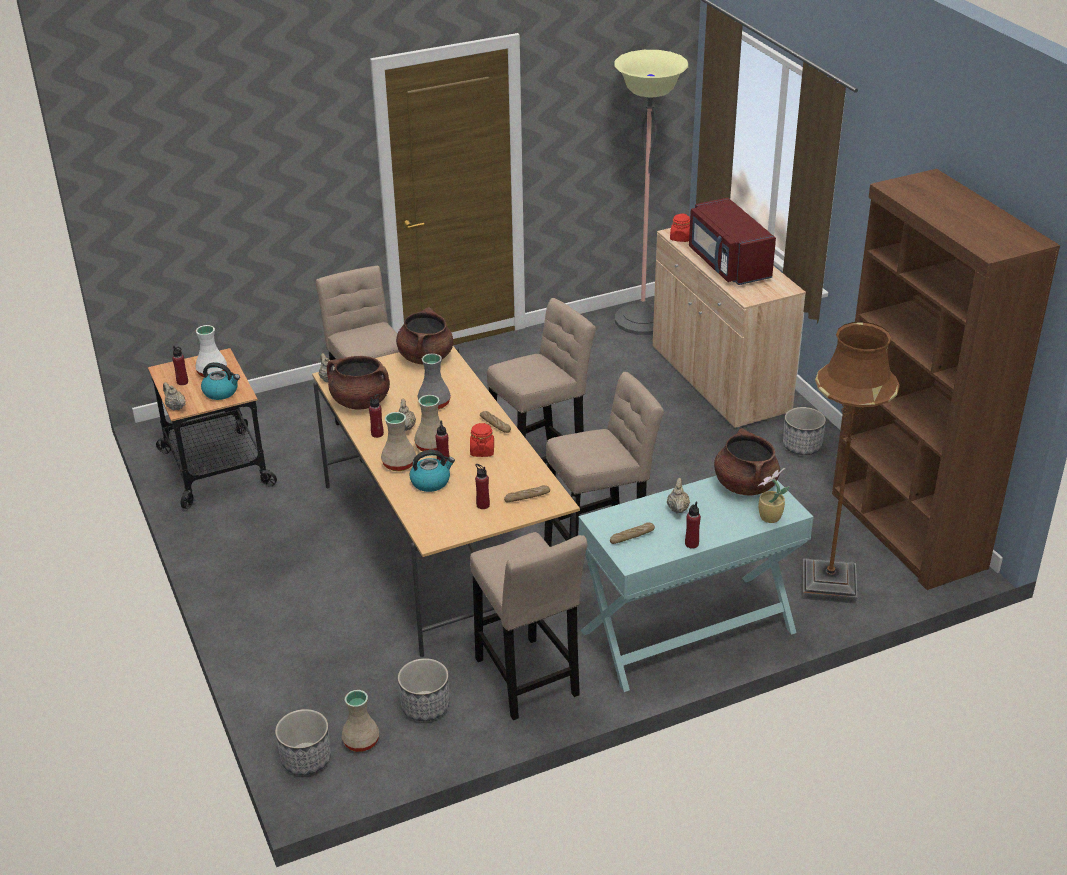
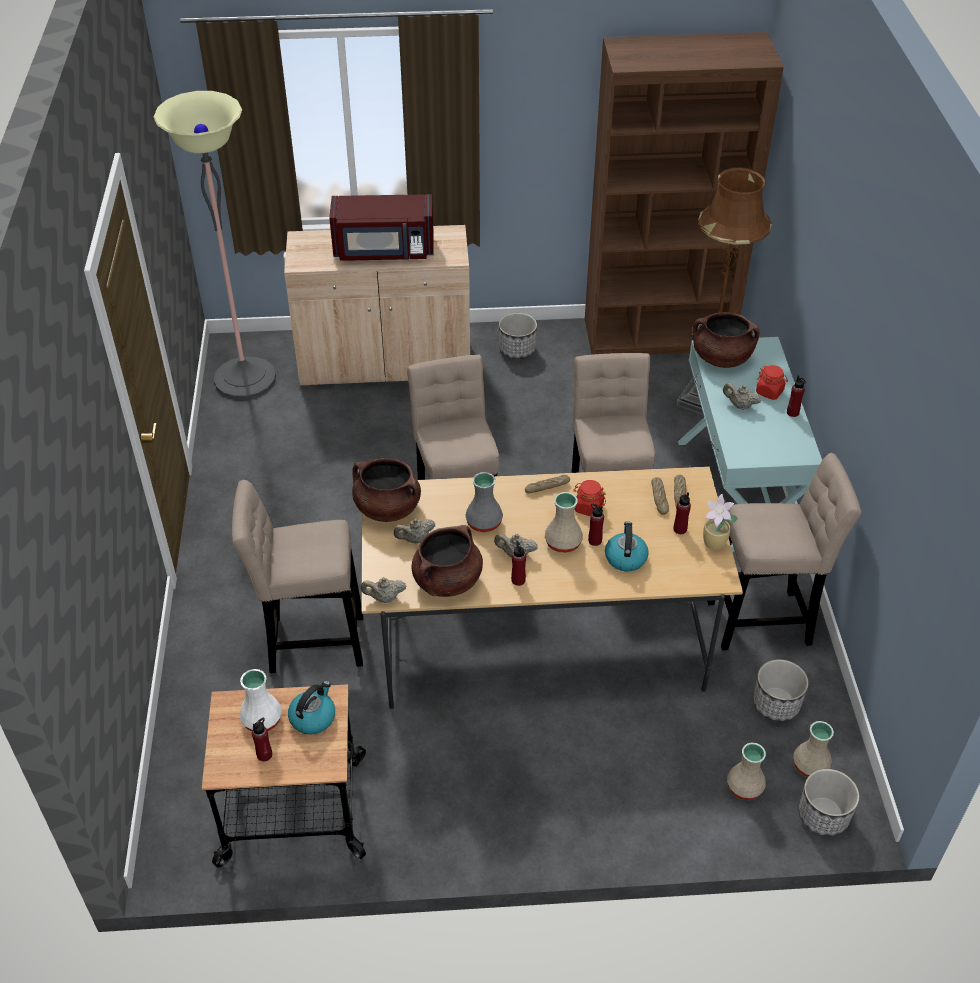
camera: 70 degrees left, 10 degrees up
beige teapot [163,382,186,411] -> beige teapot moved to [394,519,436,544]
beige vase [381,412,416,471] -> beige vase moved to [727,742,766,800]
bread [610,522,655,544] -> bread moved to [651,477,669,515]
red jar [670,213,690,242] -> red jar moved to [756,365,788,400]
potted plant [757,468,790,523] -> potted plant moved to [703,494,738,550]

